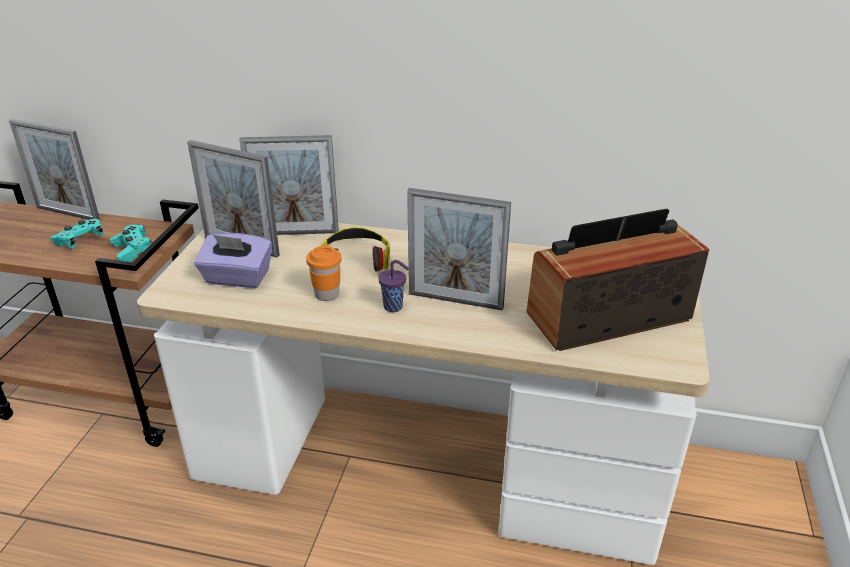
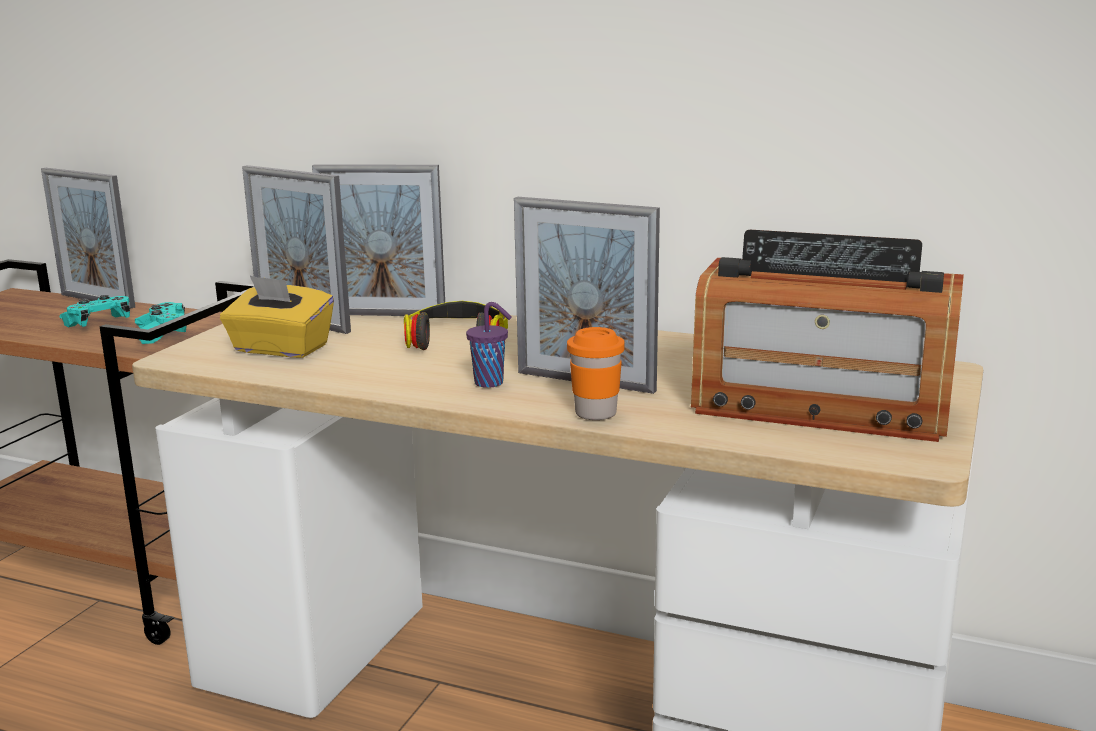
camera: 10 degrees right, 15 degrees down
purple tissue box [194,233,272,288] -> yellow tissue box [220,276,334,358]
orange cup [306,246,341,301] -> orange cup moved to [567,327,625,420]
radio [526,209,710,351] -> radio turned 150 degrees counterclockwise [691,230,964,442]

